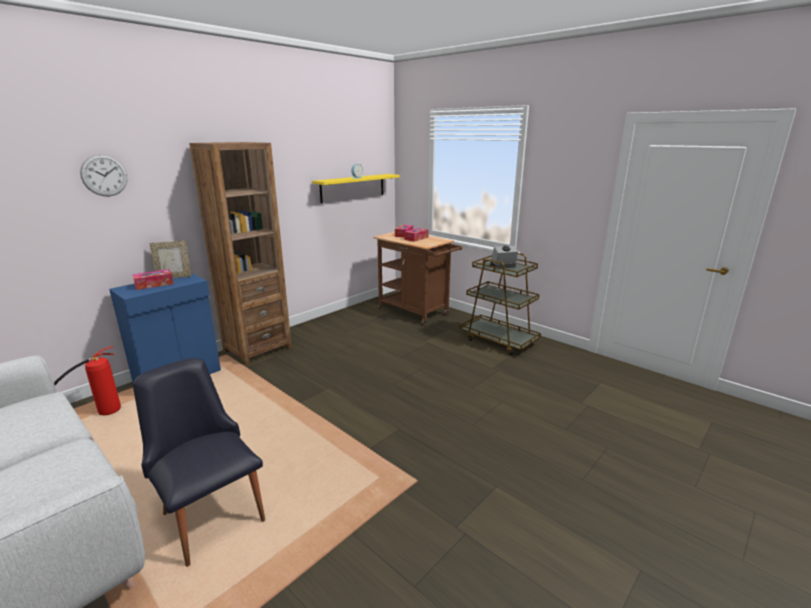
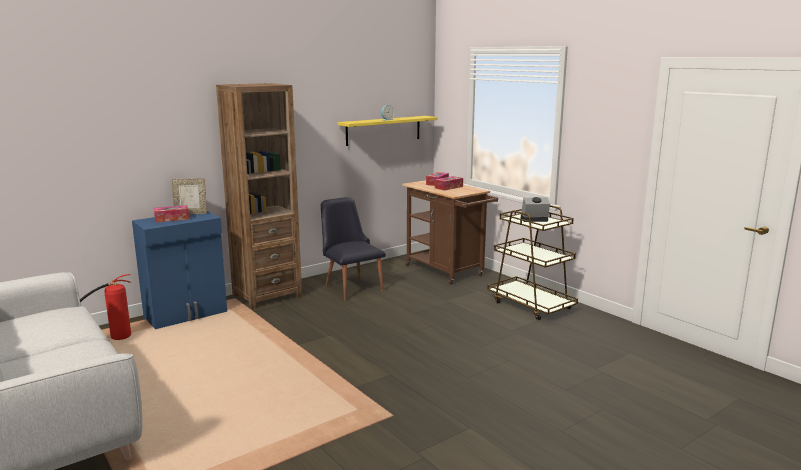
camera: 10 degrees right, 5 degrees down
wall clock [80,154,128,196] -> none
black chair [133,358,265,567] -> black chair moved to [321,197,385,301]

